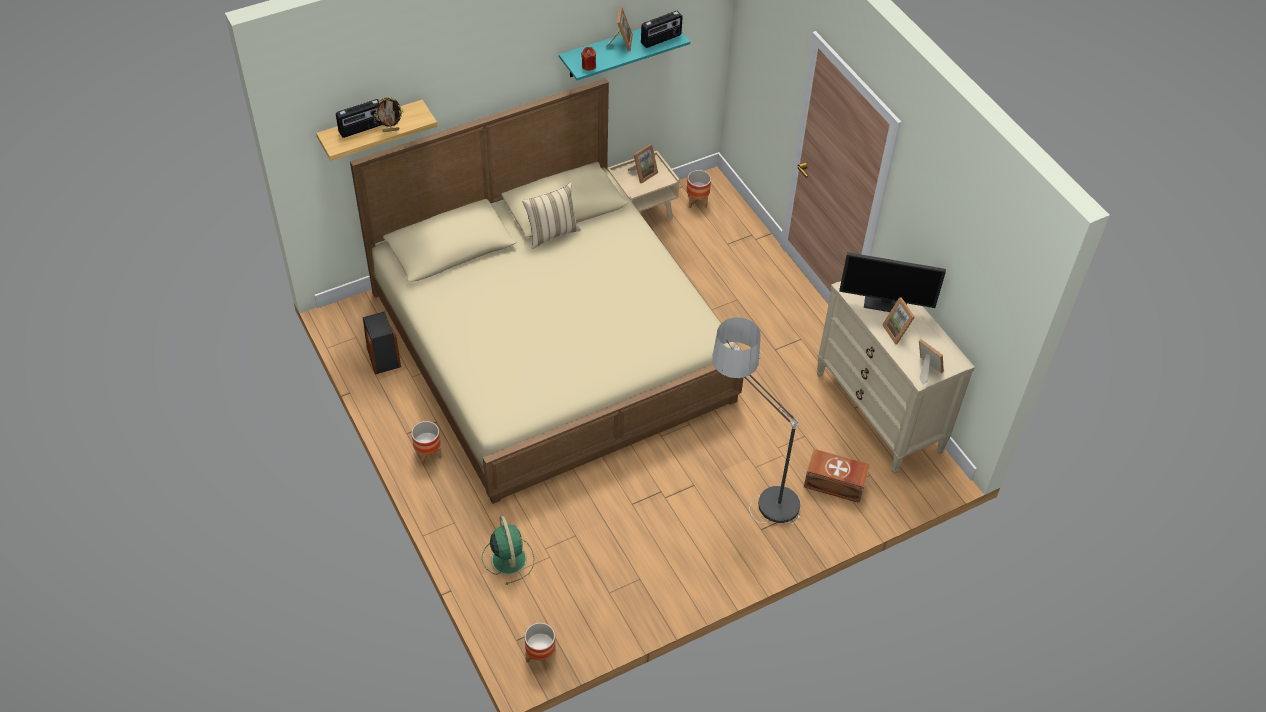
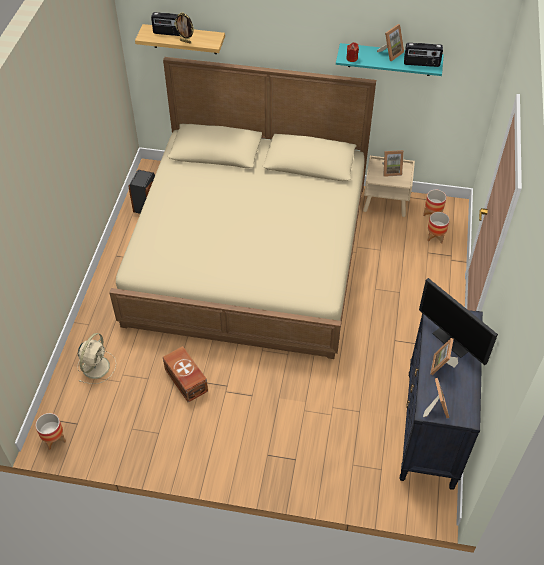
camera: 40 degrees right, 0 degrees up
planter [411,421,442,465] -> planter moved to [427,212,450,244]
green fan [482,516,534,585] -> beige fan [77,333,116,384]
beige pillow [522,182,581,249] -> none
floor lamp [712,317,801,524] -> none
brown storage box [804,449,870,503] -> brown storage box moved to [163,346,208,402]
beige dresser [816,281,975,474] -> black dresser [400,310,483,490]

